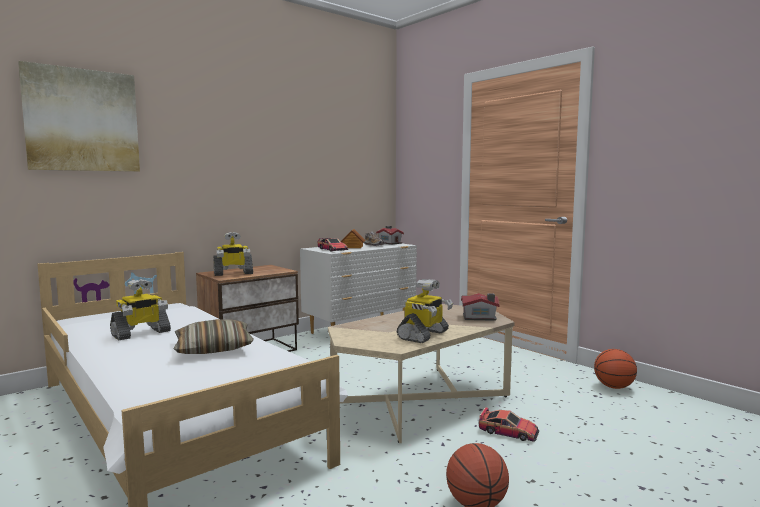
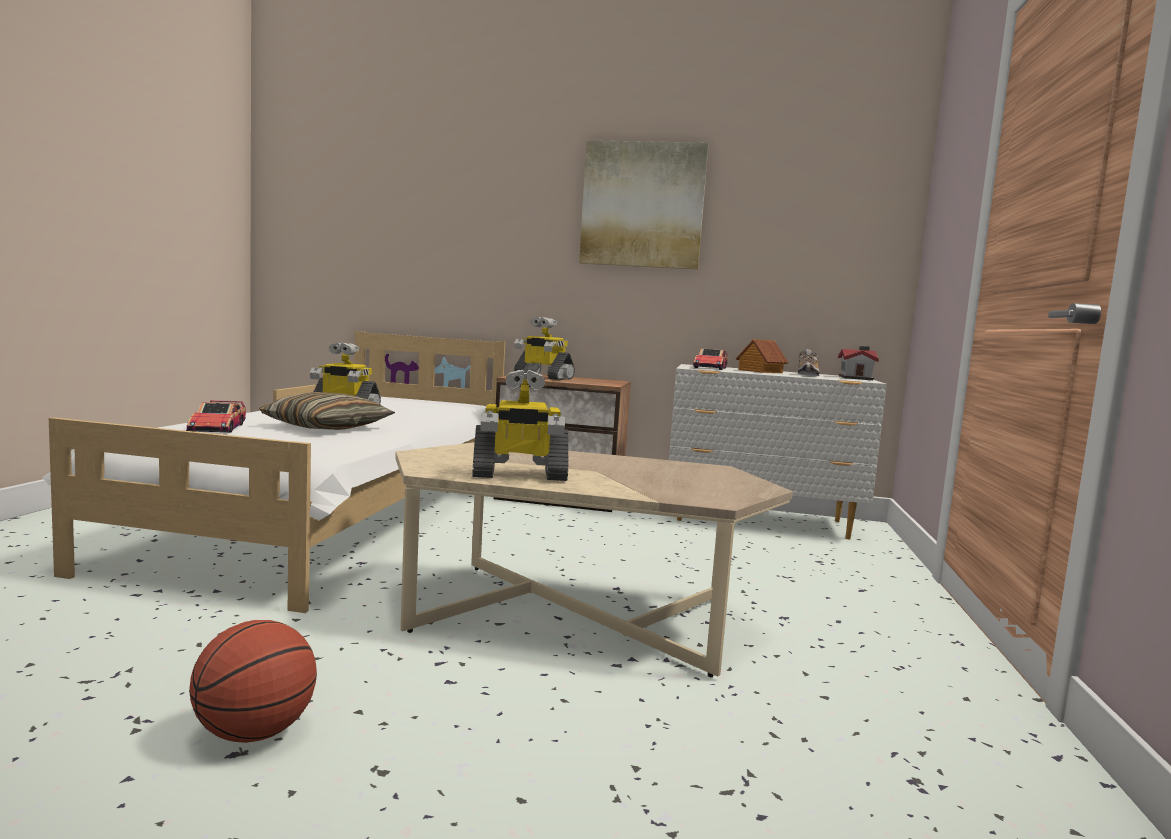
camera: 50 degrees right, 0 degrees up
picture [18,61,140,172] -> picture moved to [579,140,709,269]
toy house [461,293,499,321] -> none
toy car [479,407,539,442] -> toy car moved to [186,400,246,432]
basketball [594,349,637,389] -> none

